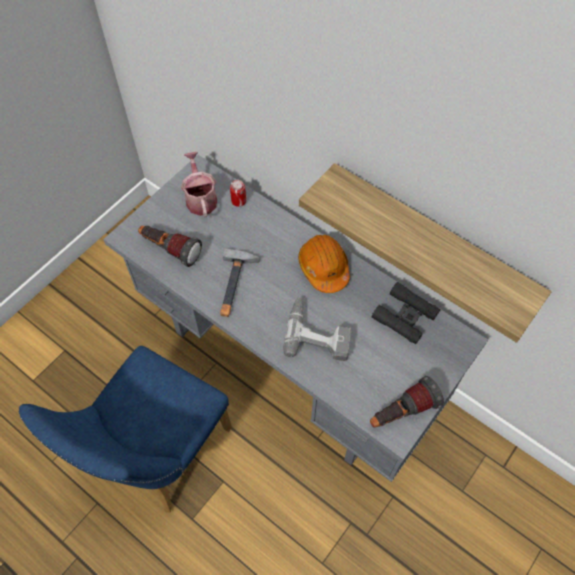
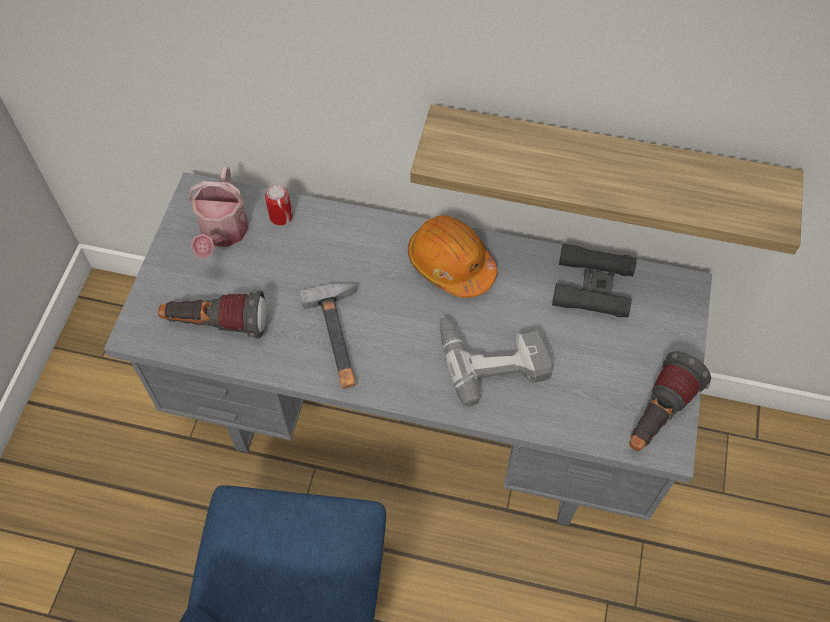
camera: 25 degrees left, 0 degrees up
watering can [181,152,217,217] -> watering can turned 135 degrees counterclockwise [189,167,249,259]

